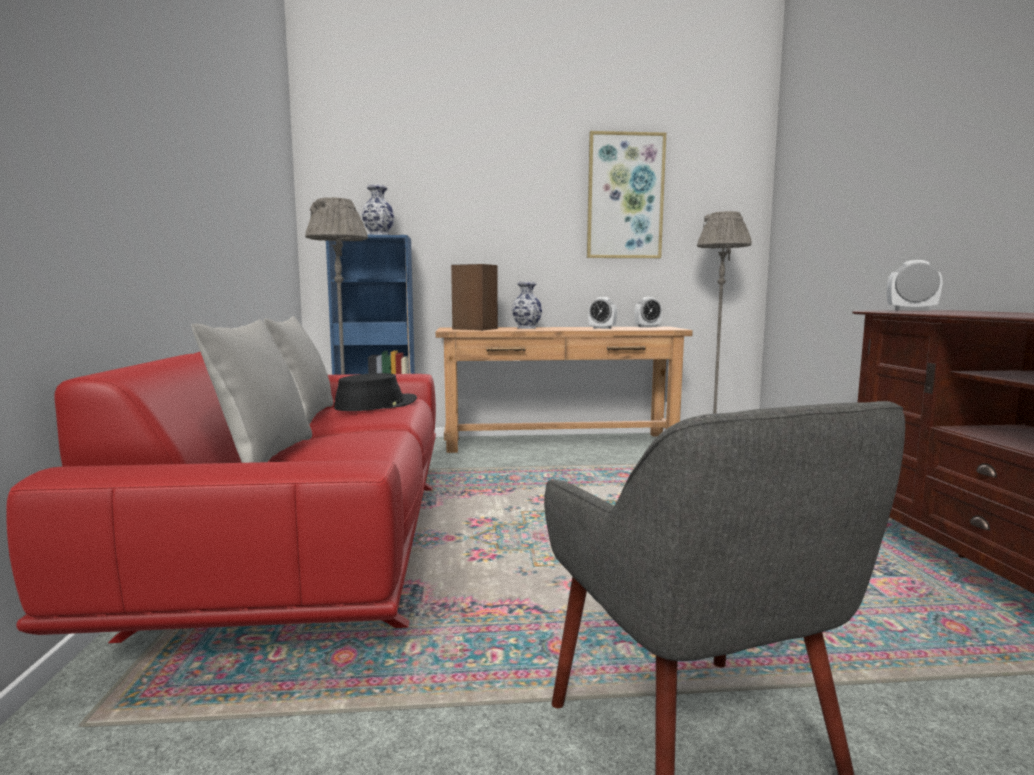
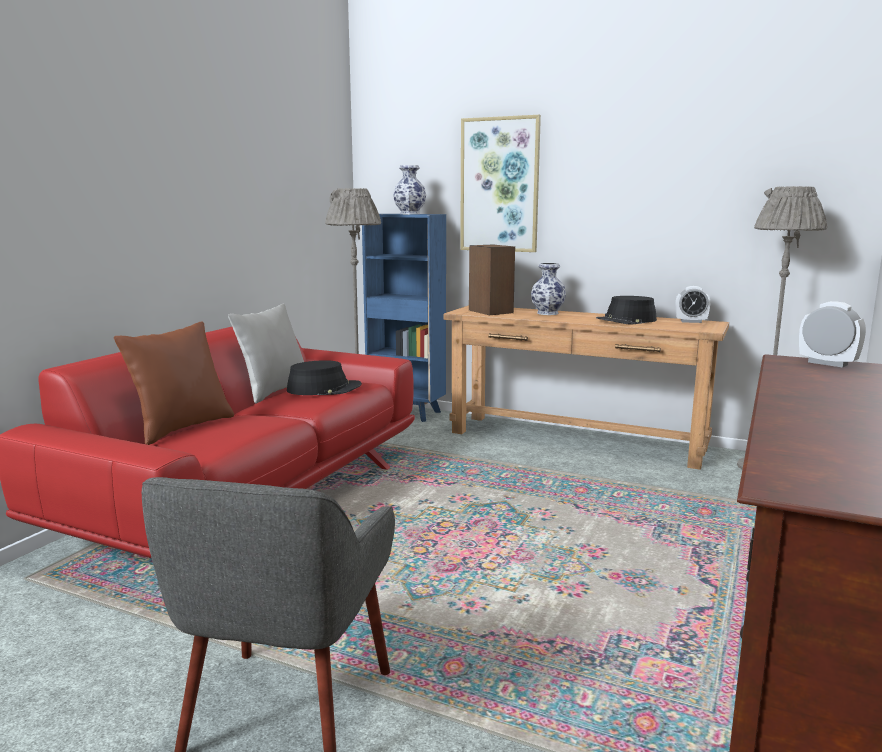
camera: 30 degrees right, 5 degrees up
grey pillow [191,319,312,463] -> brown pillow [114,322,234,445]
picture [587,131,666,258] -> picture moved to [460,115,541,252]
alarm clock [588,297,617,329] -> black hat [596,296,657,324]

